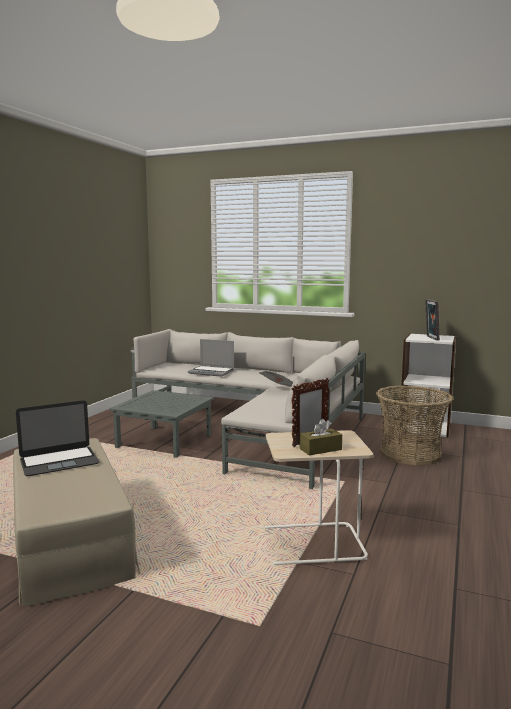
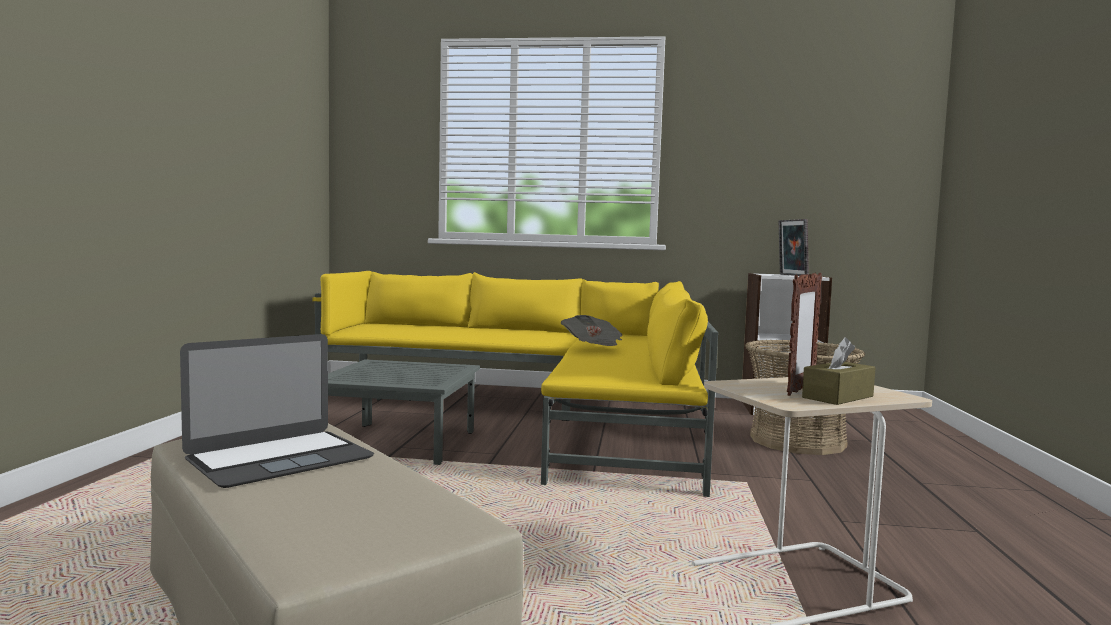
camera: 15 degrees left, 5 degrees down
white sofa [109,329,365,489] -> yellow sofa [312,271,718,497]
laptop [188,339,234,377] -> none

